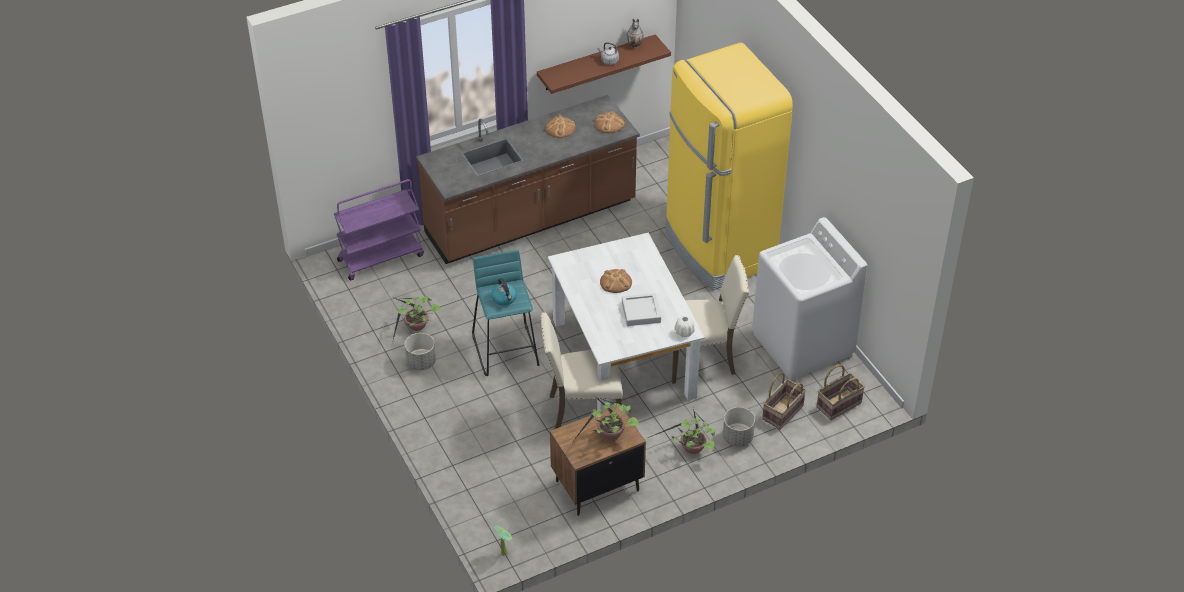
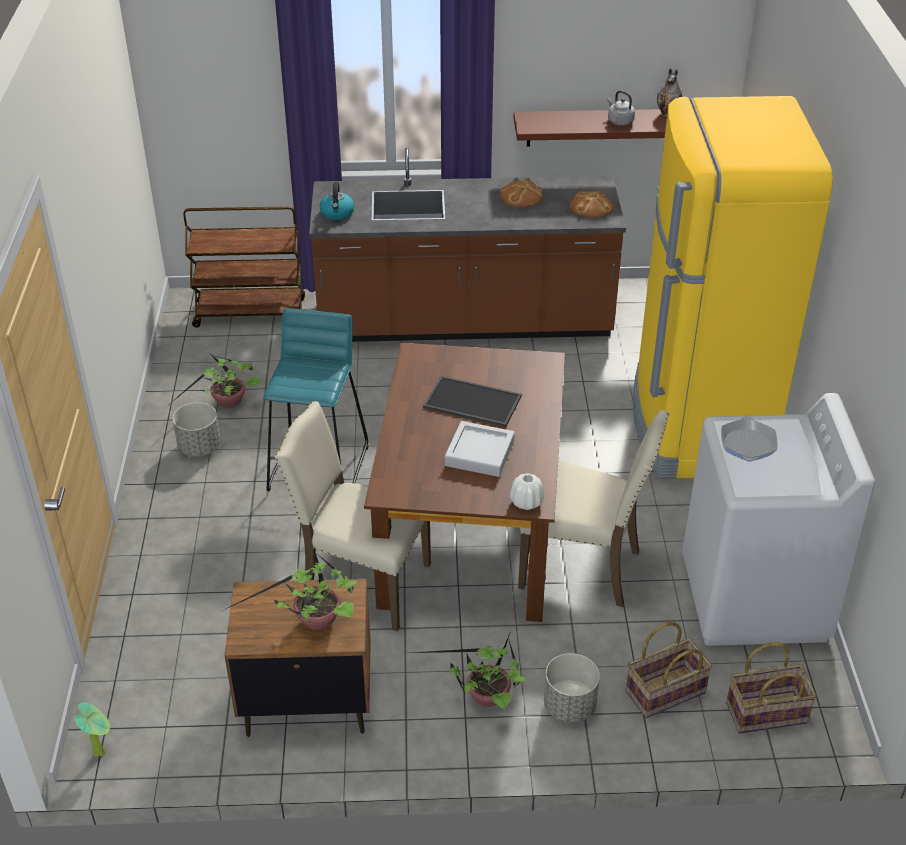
camera: 25 degrees right, 5 degrees down
purple cart [334,179,424,280] -> brown cart [183,206,305,328]
kettle [491,278,517,306] -> kettle moved to [320,182,354,220]
white dining table [548,233,705,412] -> brown dining table [364,343,565,622]
bread [600,269,632,293] -> tray [423,376,522,427]
none -> frying pan [721,416,778,462]

